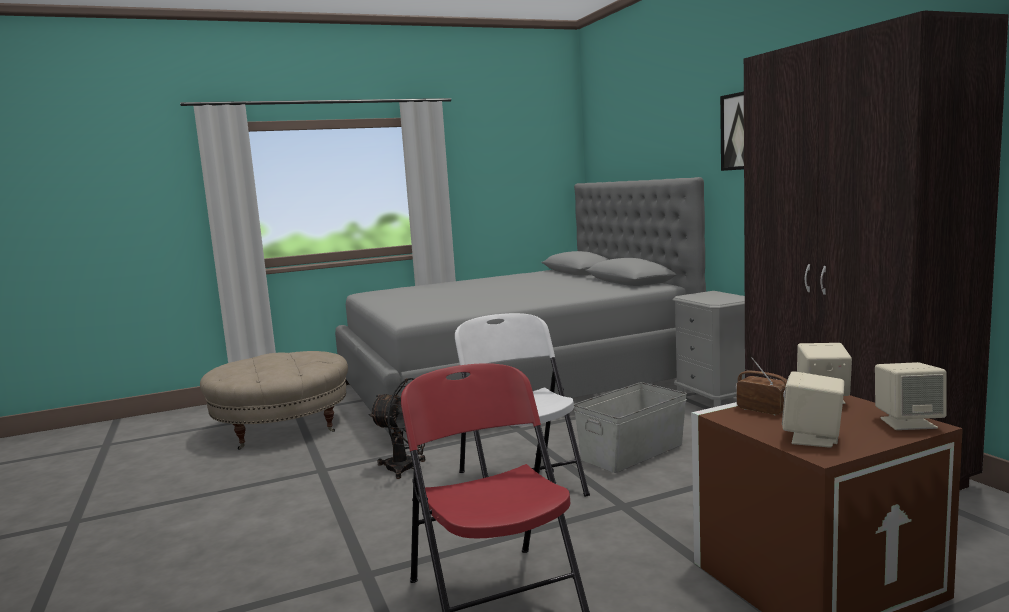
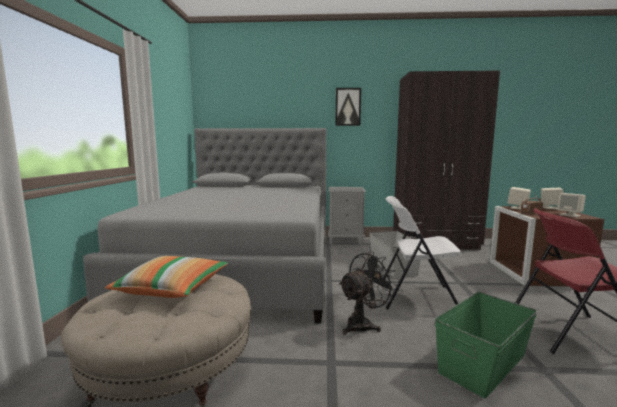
camera: 65 degrees left, 0 degrees up
none -> pillow [105,256,228,298]
none -> green storage box [435,292,538,398]

